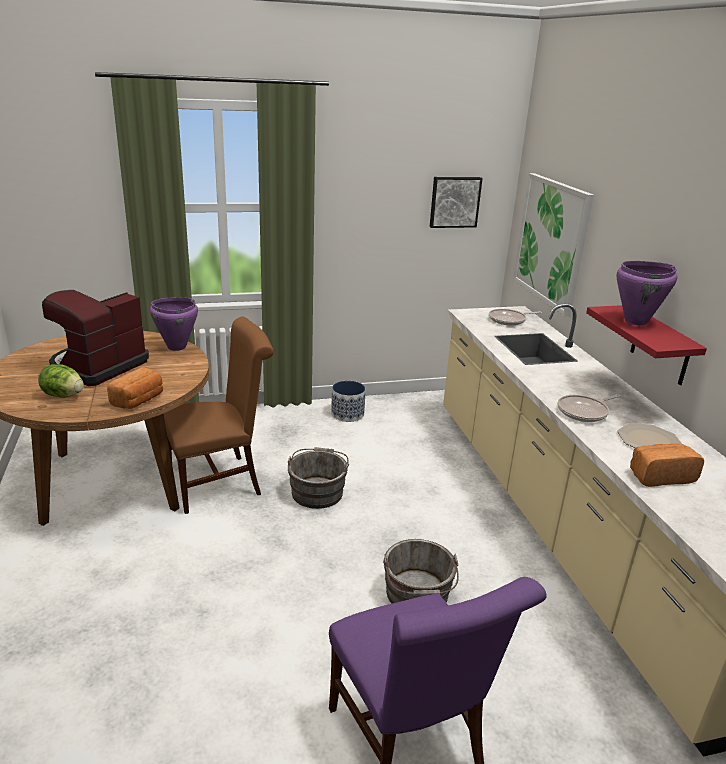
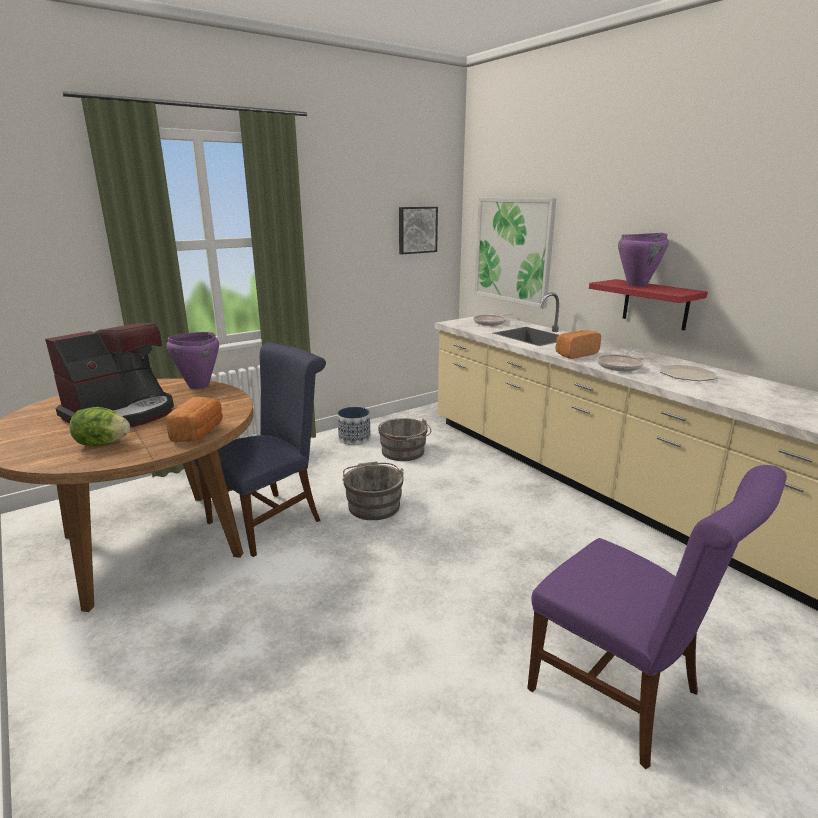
camera: 20 degrees left, 5 degrees down
coffee machine [42,290,149,386] -> coffee machine turned 150 degrees counterclockwise [45,323,174,427]
brown chair [163,317,274,514] -> blue chair [194,342,326,557]
grey bucket [383,539,459,604] -> grey bucket moved to [378,418,431,461]
bread [630,444,704,487] -> bread moved to [555,330,601,359]

